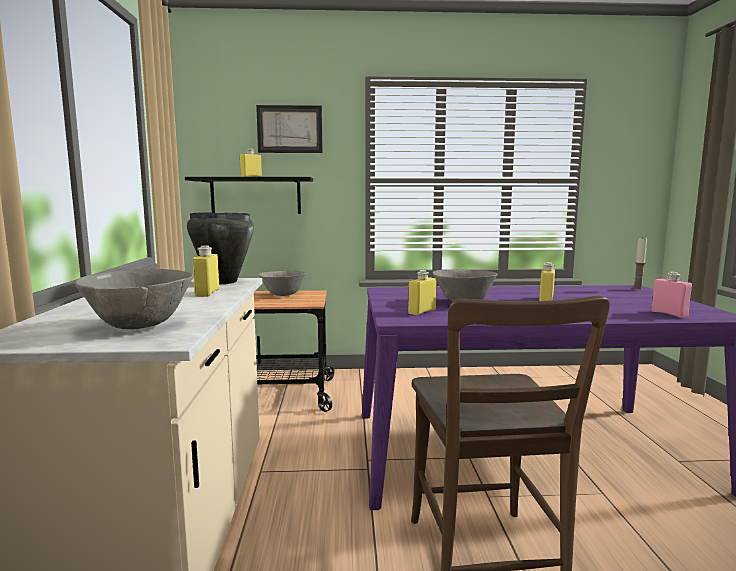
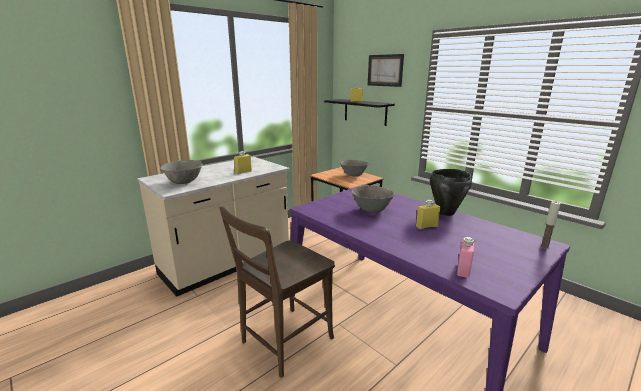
camera: 50 degrees right, 10 degrees up
black cooking pot [187,212,254,284] -> black cooking pot moved to [430,169,472,216]
yellow bottle [408,270,436,315] -> none

